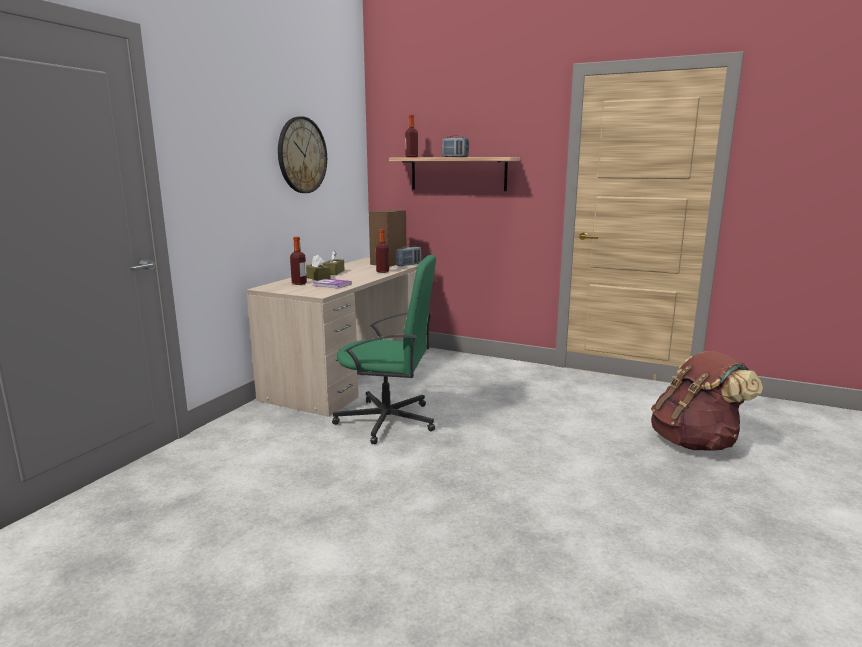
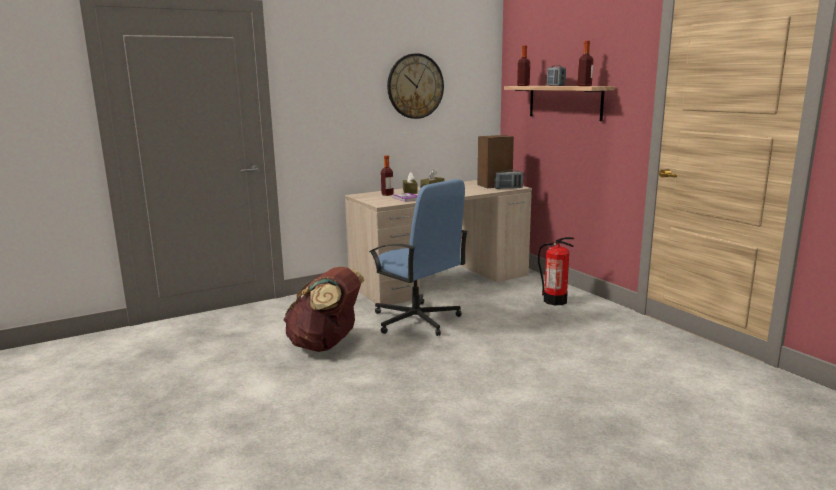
camera: 35 degrees right, 0 degrees up
green office chair [332,255,436,445] -> blue office chair [369,179,468,336]
bottle [376,229,389,273] -> bottle moved to [578,41,593,86]
brown backpack [651,351,763,451] -> brown backpack moved to [283,266,365,352]
none -> fire extinguisher [538,237,574,305]

